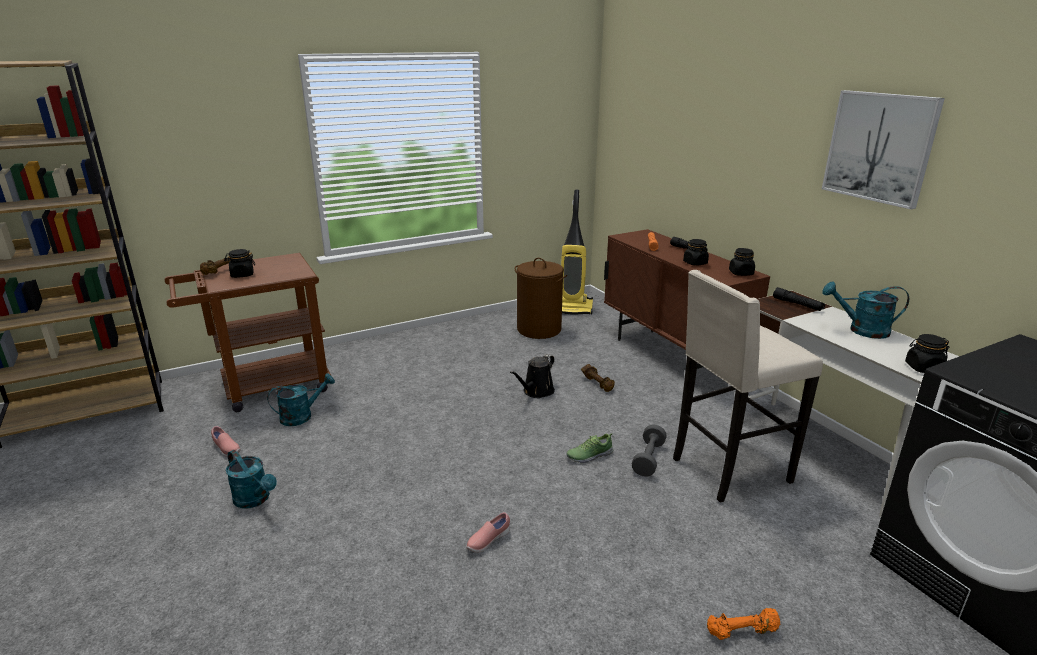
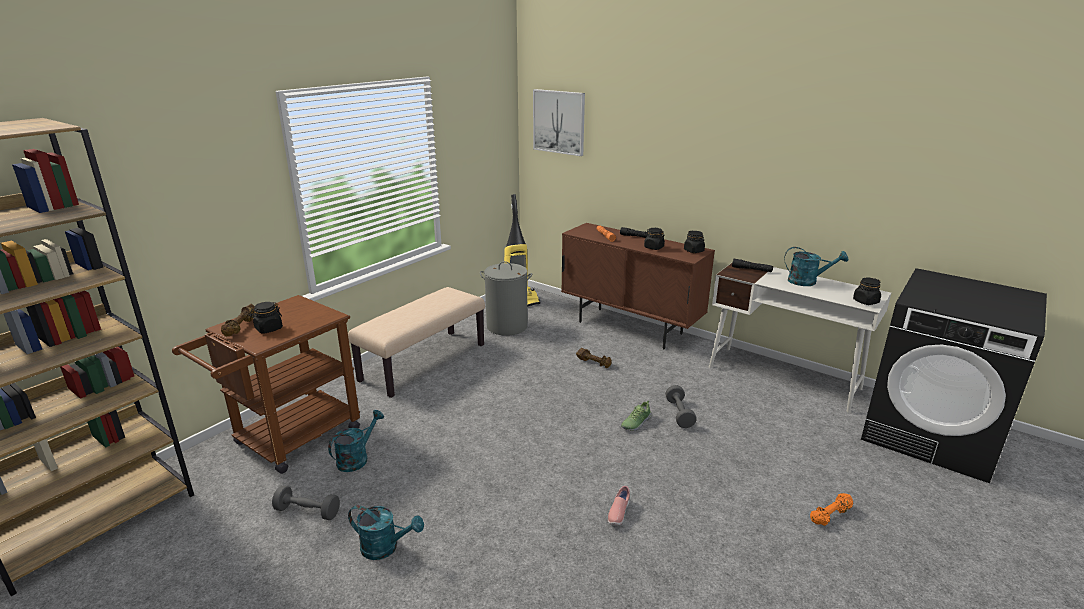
camera: 25 degrees left, 0 degrees up
pink shoe [211,426,241,457] -> grey dumbbell [272,485,340,520]
black watering can [510,354,555,398] -> none
brown laundry basket [515,258,567,339] -> grey laundry basket [480,261,532,336]
beige stool [673,270,823,503] -> none
picture [822,90,945,209] -> picture moved to [533,89,585,156]
turquoise watering can [822,282,909,339] -> turquoise watering can turned 150 degrees counterclockwise [784,247,848,286]
none -> beige bench [348,287,485,398]

